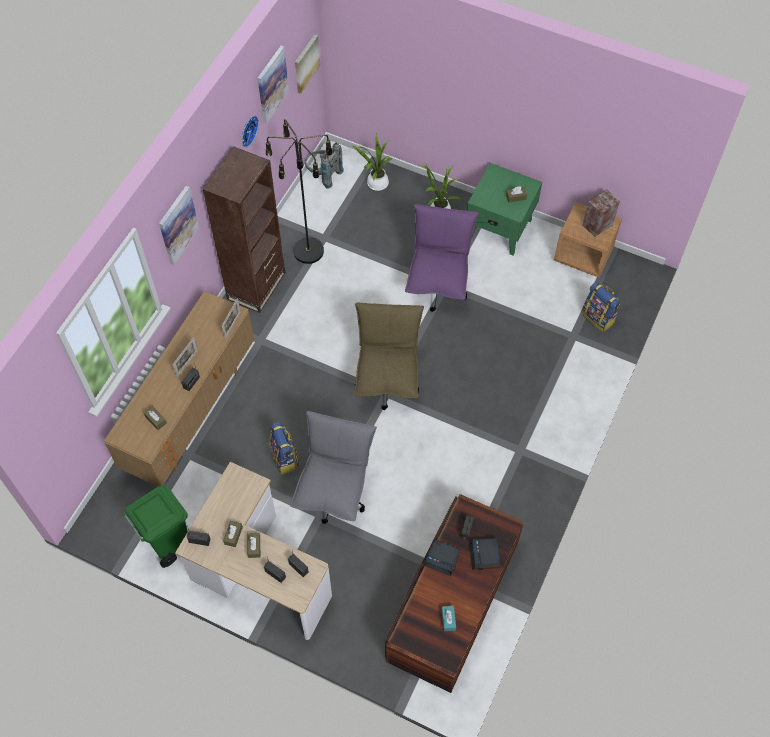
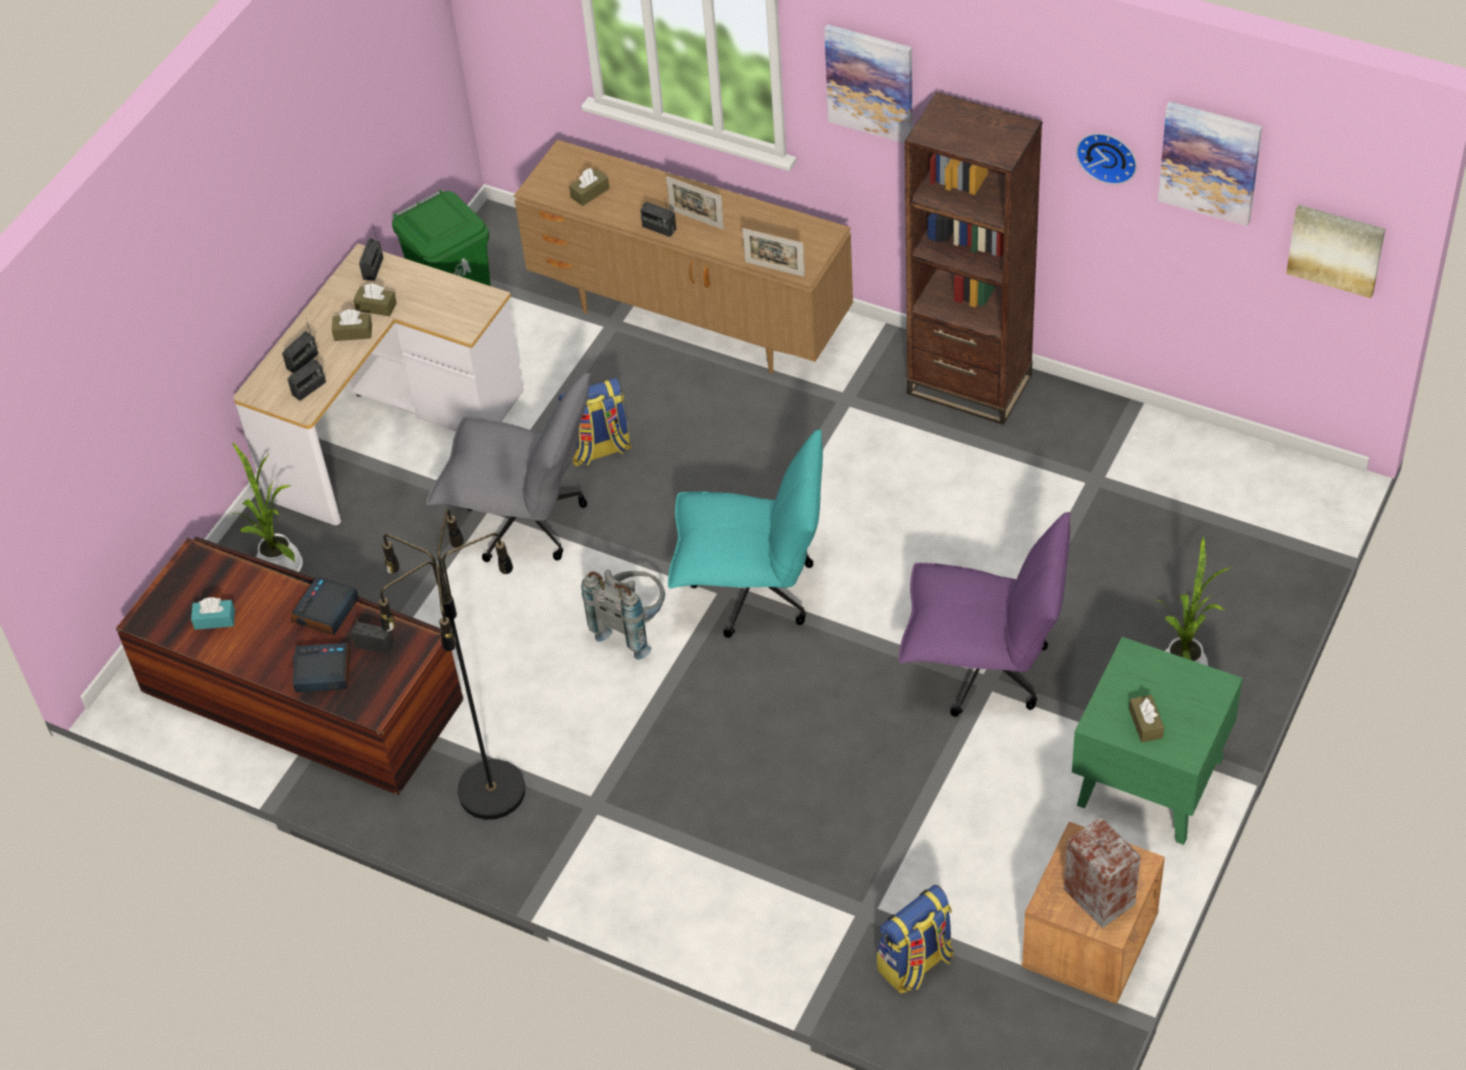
camera: 95 degrees right, 10 degrees down
floor lamp [266,119,332,264] -> floor lamp moved to [378,509,526,820]
grey backpack [305,143,344,189] -> grey backpack moved to [581,570,665,660]
potted plant [353,132,392,191] -> potted plant moved to [232,442,303,572]
beige office chair [354,303,424,410] -> turquoise office chair [668,429,823,638]

